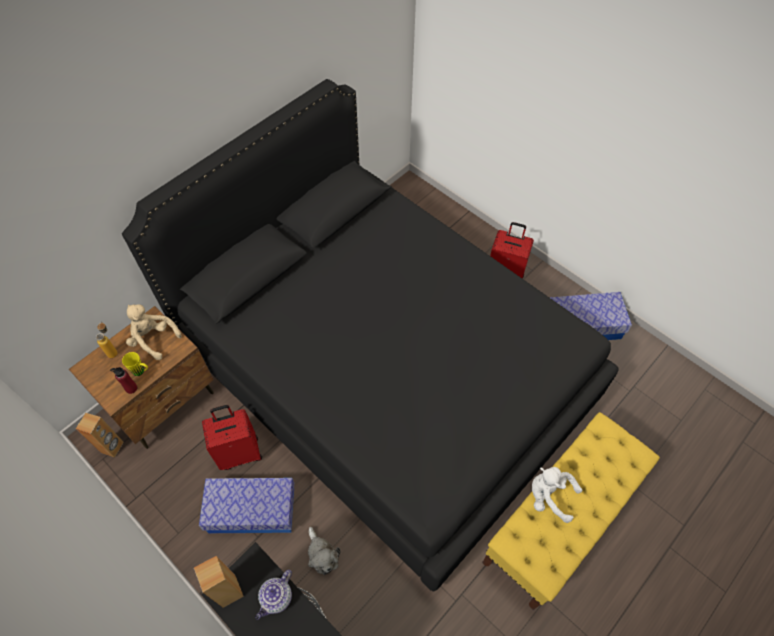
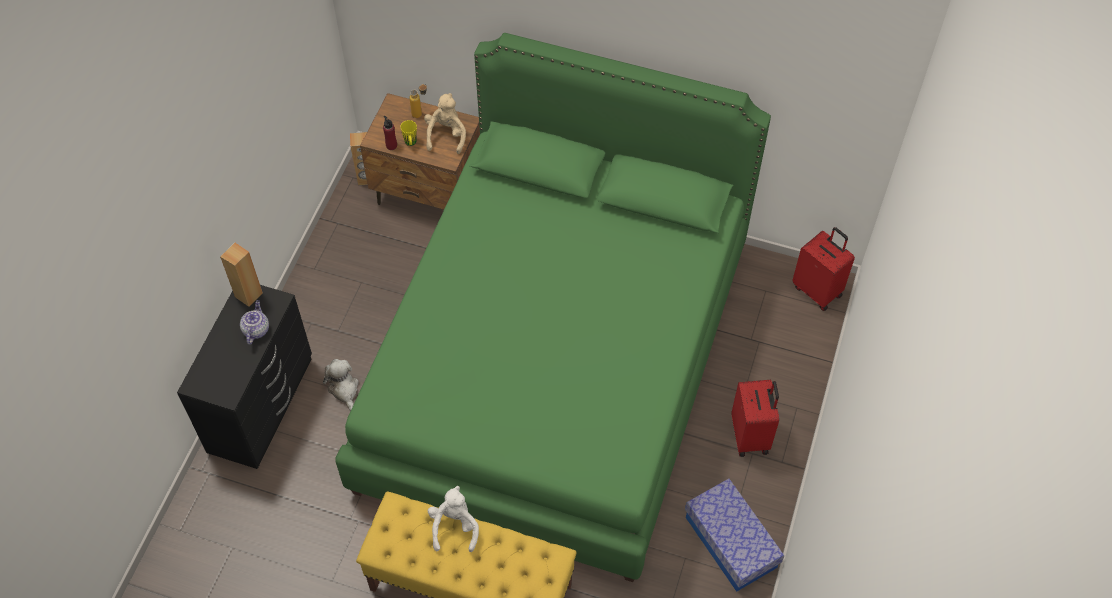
camera: 65 degrees right, 0 degrees up
black bed [122,79,619,592] -> green bed [335,33,771,582]
storage box [199,478,294,533] -> none
red suitcase [202,405,262,470] -> red suitcase moved to [792,227,855,311]
teapot [255,570,292,620] -> teapot turned 90 degrees clockwise [240,300,269,345]
plush toy [308,527,341,575] -> plush toy turned 120 degrees clockwise [323,359,359,411]

